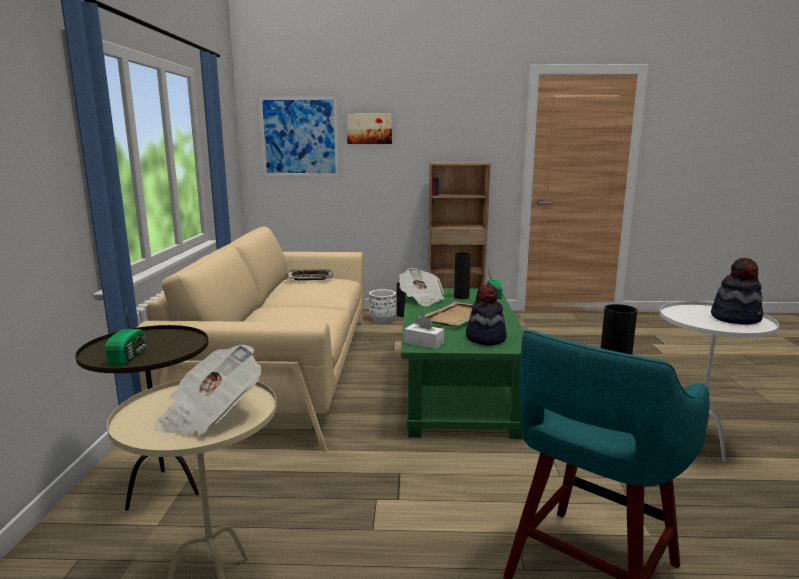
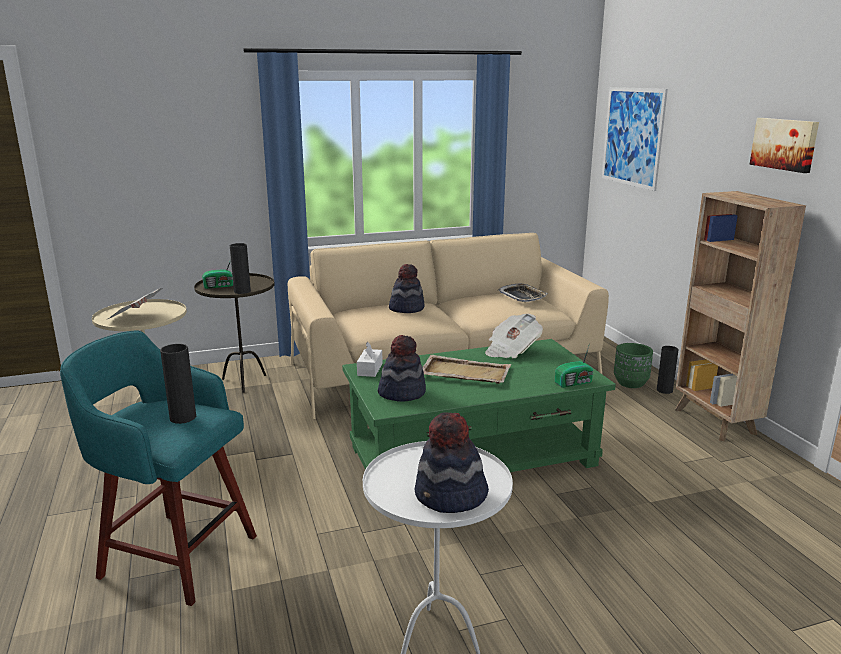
camera: 70 degrees right, 5 degrees up
picture [347,113,392,144] -> picture moved to [750,118,819,173]
white planter [369,289,396,323] -> green planter [614,343,653,388]
black vase [454,252,471,299] -> black vase moved to [230,243,251,294]
none -> hat [389,264,425,313]

